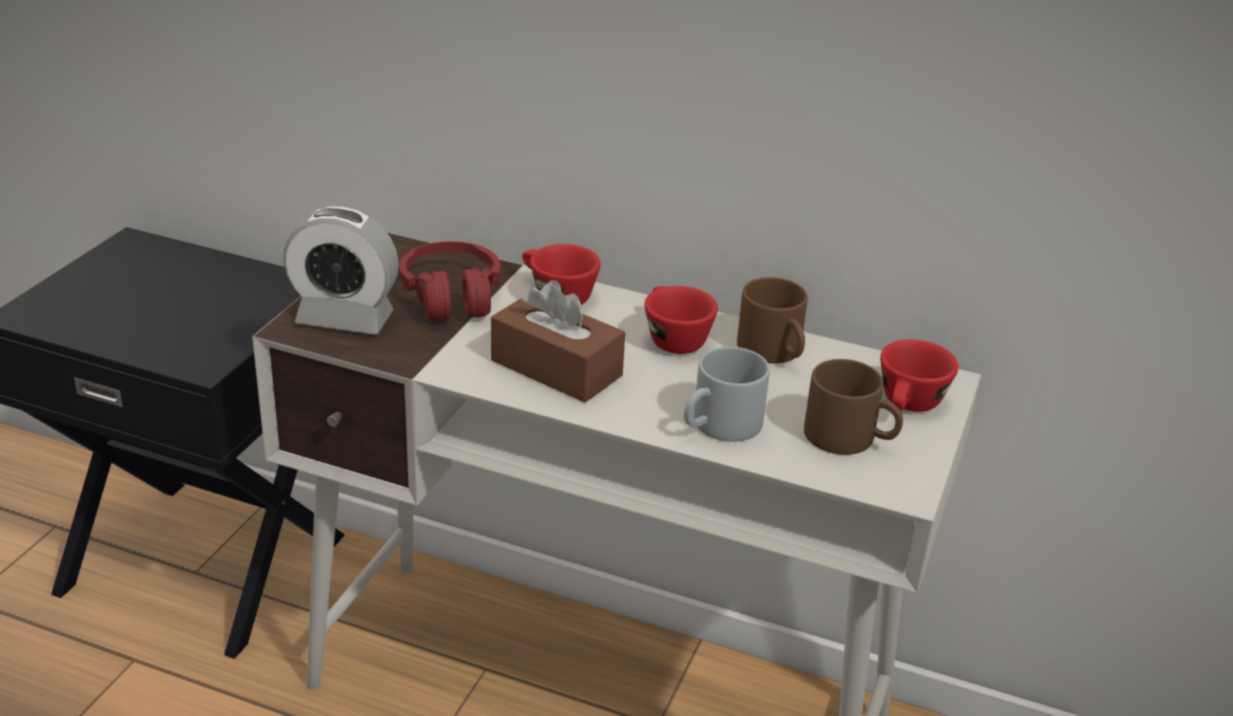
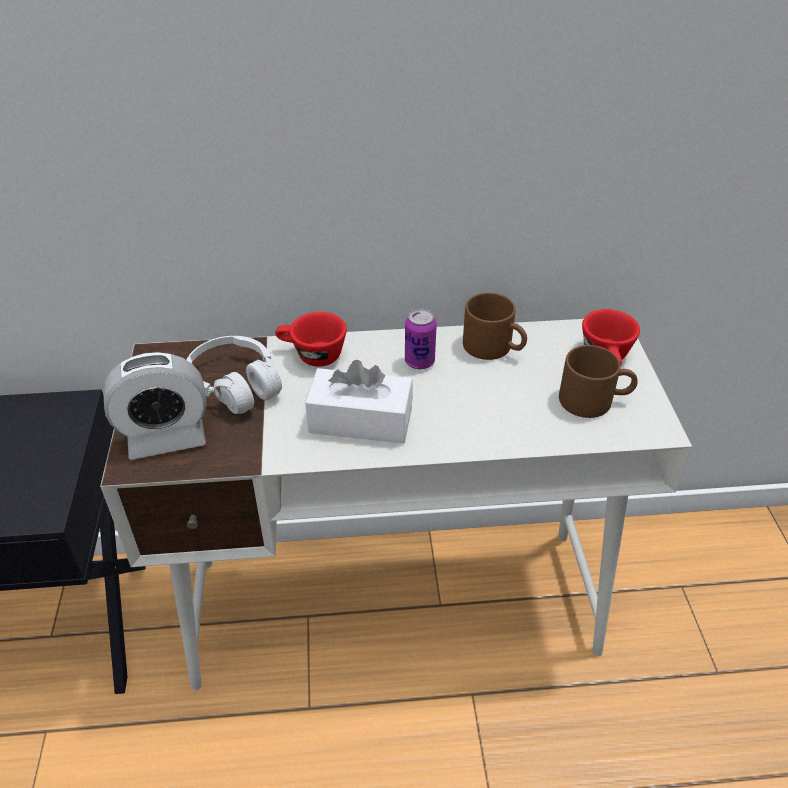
camera: 25 degrees left, 10 degrees up
red headphones [399,241,501,321] -> white headphones [187,336,282,414]
brown tissue box [491,280,625,403] -> white tissue box [305,360,413,444]
red cup [644,286,718,354] -> can [405,309,437,369]
grey mug [684,347,770,442] -> none

